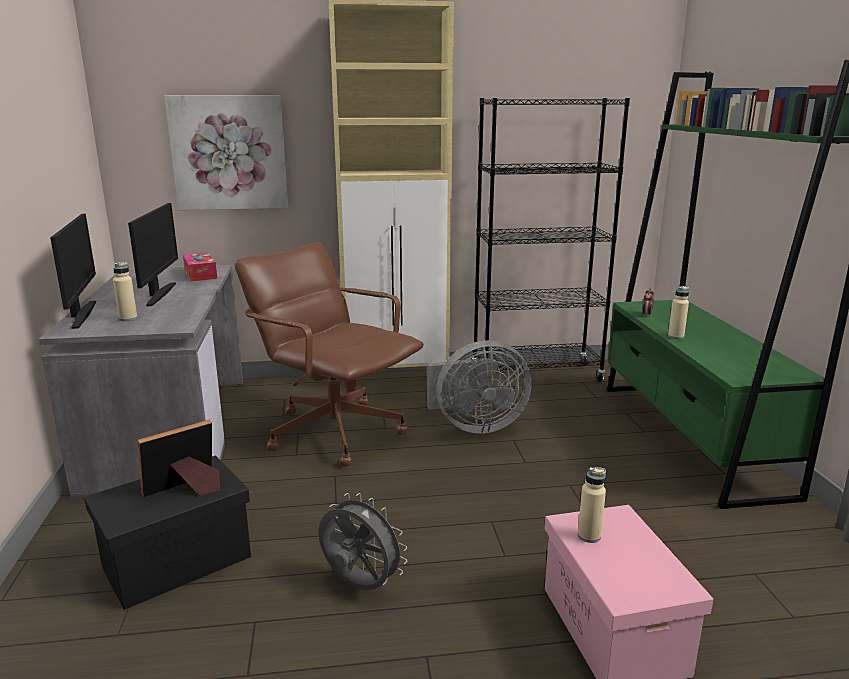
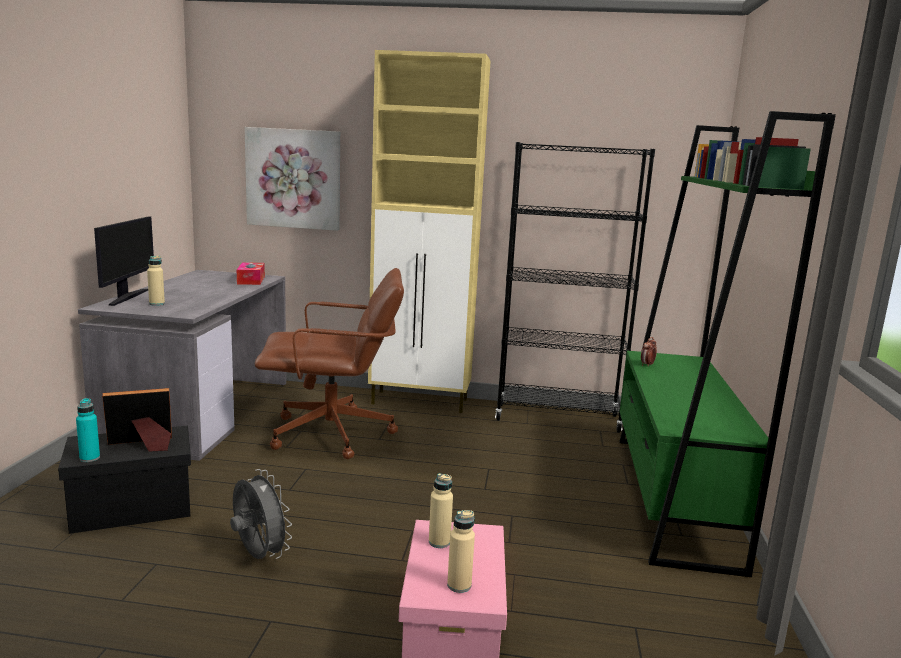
camera: 15 degrees right, 5 degrees down
monitor [128,203,178,306] -> none
brown office chair [234,242,424,467] -> brown office chair turned 120 degrees clockwise [255,268,404,459]
grey fan [427,340,532,434] -> none
beige bottle [668,286,689,339] -> beige bottle moved to [447,510,475,593]
none -> turquoise bottle [76,398,100,462]

